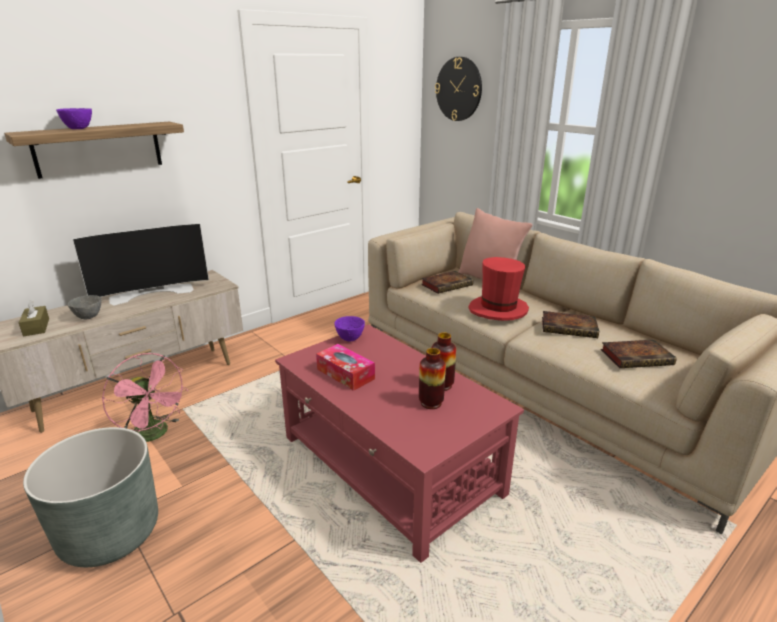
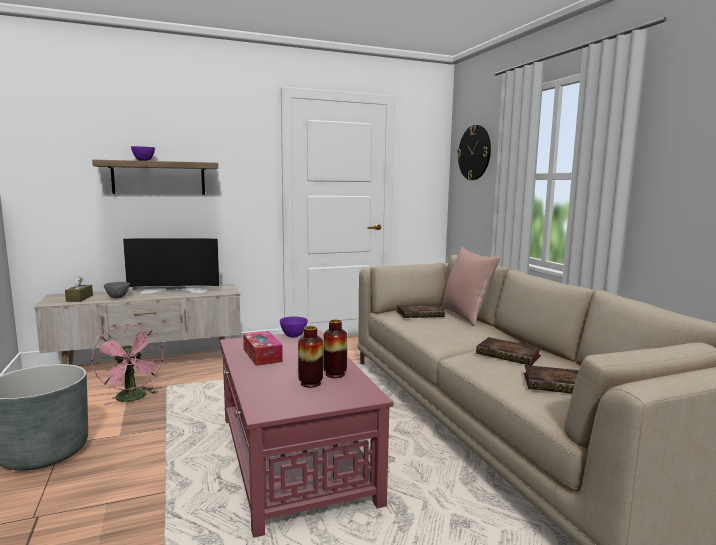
camera: 20 degrees right, 15 degrees down
red hat [469,257,529,321] -> none

